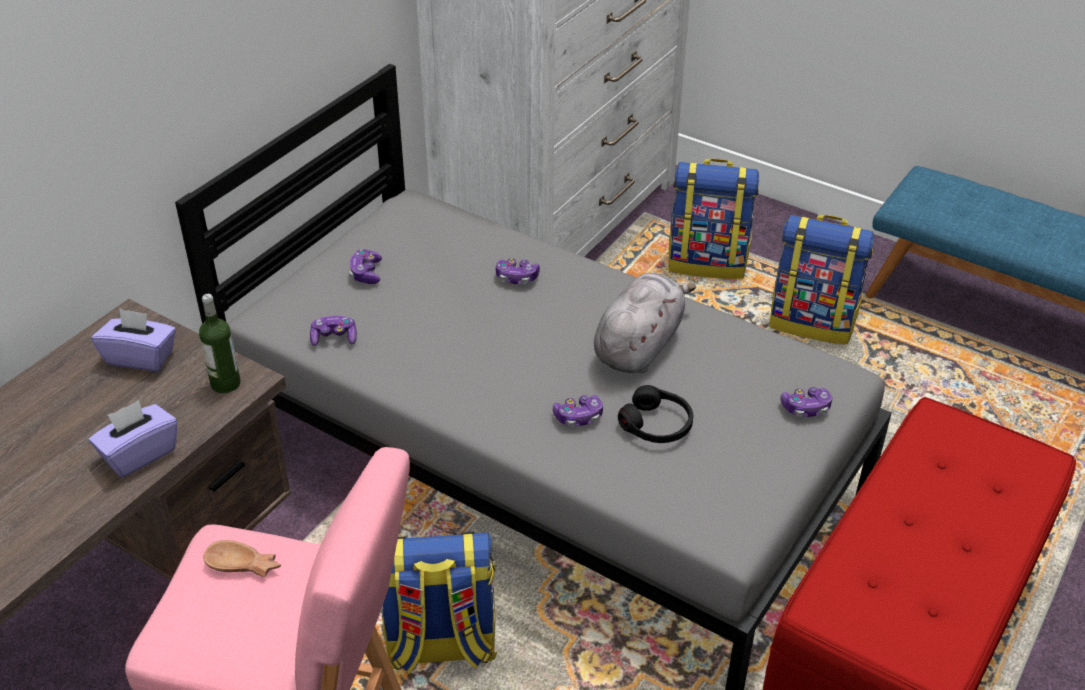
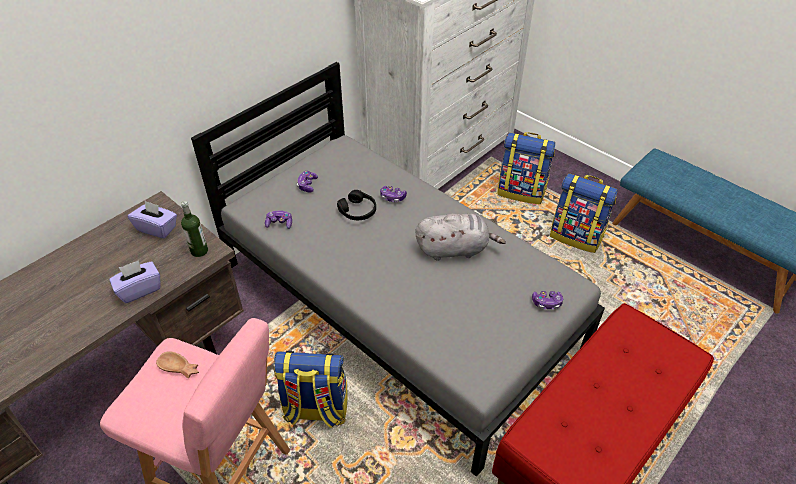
camera: 10 degrees right, 5 degrees up
game controller [553,395,603,427] -> none
grey plush toy [594,273,696,373] -> grey plush toy turned 45 degrees clockwise [416,213,506,261]
black headphones [618,385,693,443] -> black headphones moved to [337,190,376,220]

